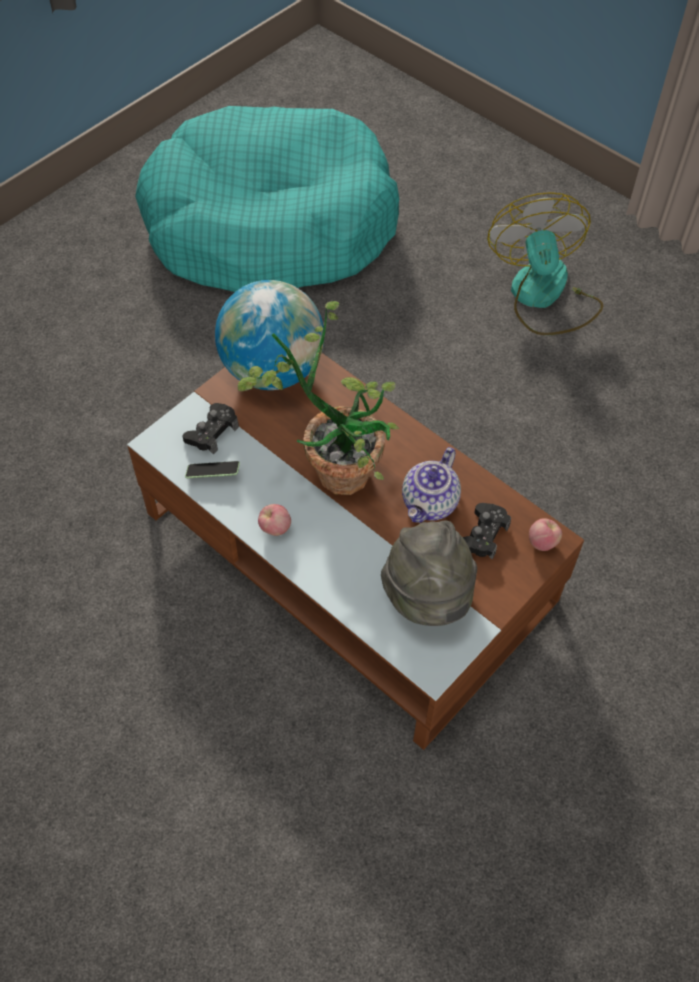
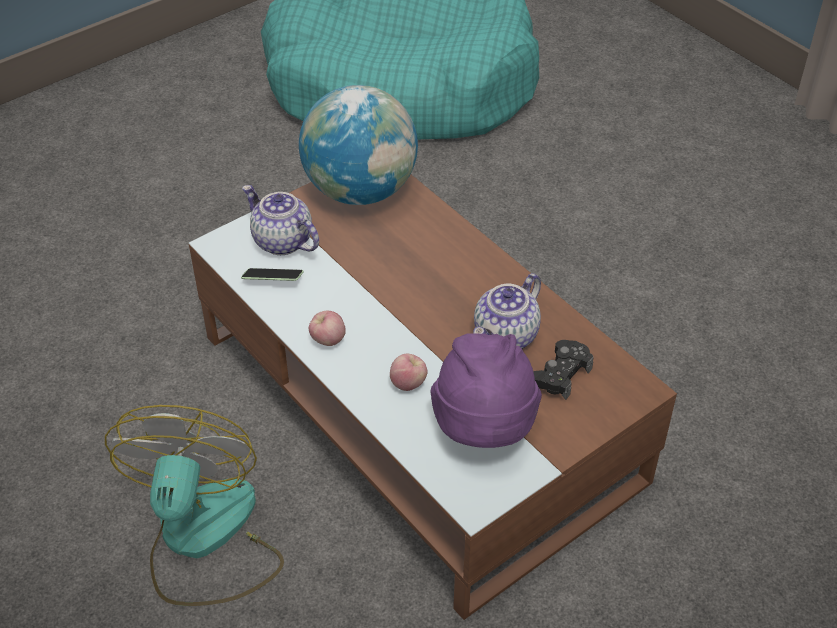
camera: 10 degrees right, 10 degrees down
black game controller [183,403,239,455] -> teapot [242,185,319,255]
potted plant [238,301,399,495] -> none
grey hat [381,520,477,626] -> purple hat [430,333,542,448]
fan [487,192,603,335] -> fan moved to [105,405,284,606]
apple [529,518,562,551] -> apple moved to [390,354,428,391]

